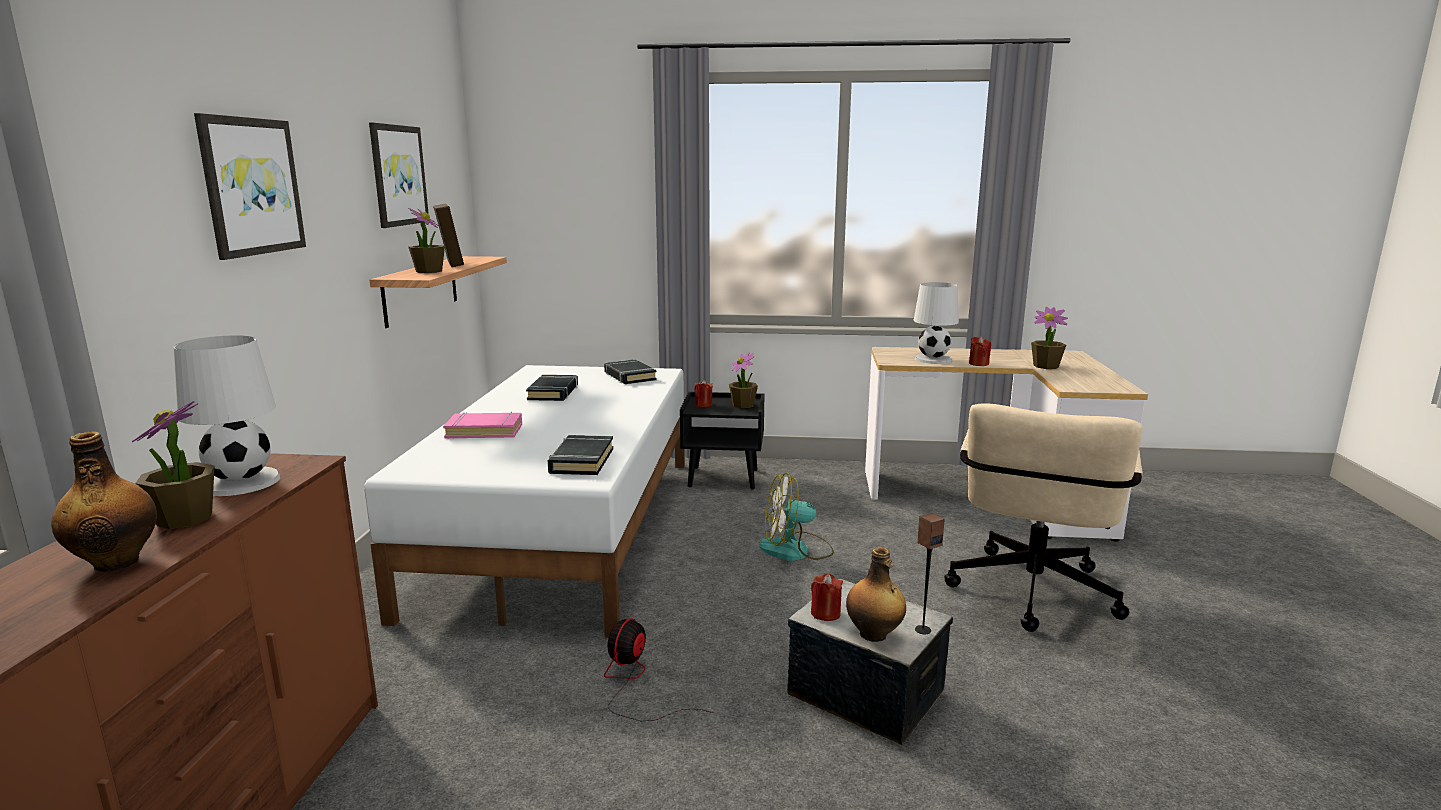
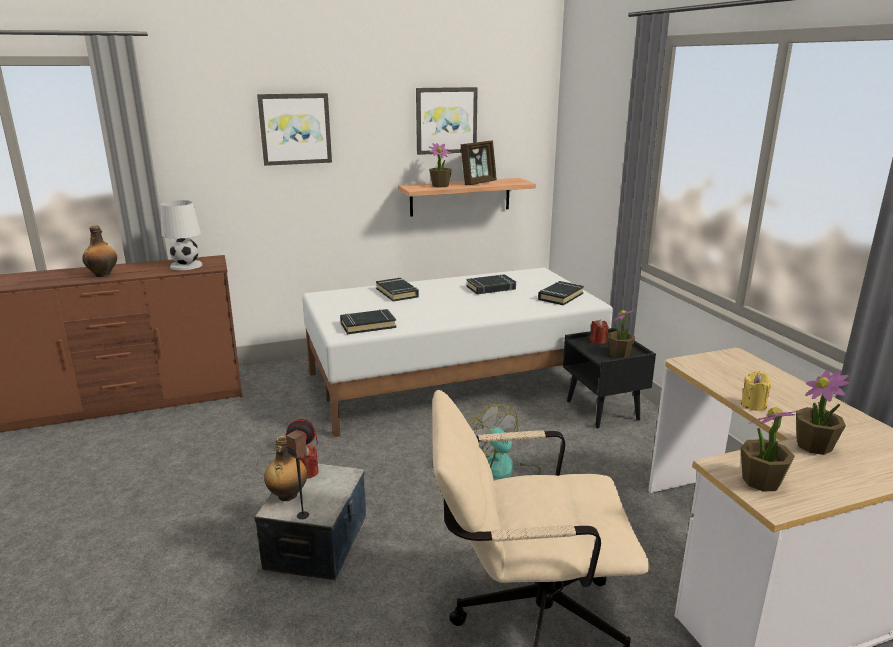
camera: 65 degrees right, 5 degrees up
potted plant [132,401,215,529] -> potted plant moved to [741,407,802,492]
pink book [443,412,522,439] -> black book [376,278,419,302]
white table lamp [914,282,959,364] -> none
red candle [969,336,991,366] -> yellow candle [741,371,771,411]

